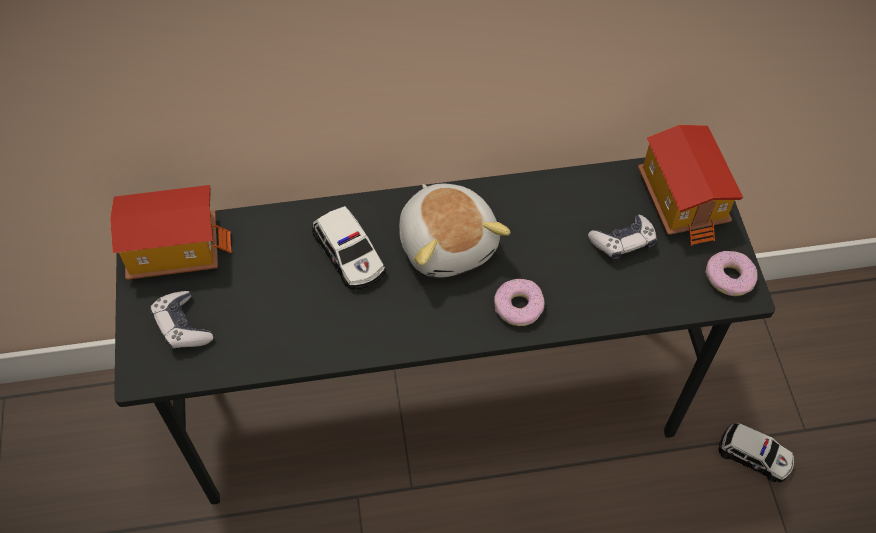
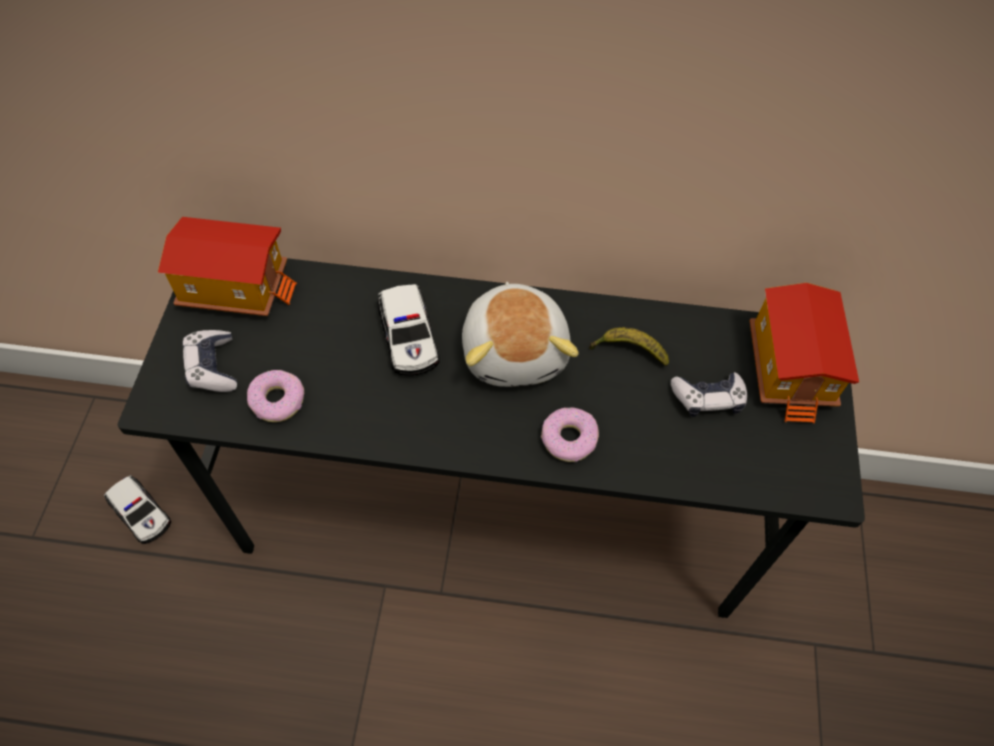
camera: 15 degrees right, 0 degrees up
donut [705,251,758,296] -> donut moved to [247,370,304,422]
toy car [718,423,794,482] -> toy car moved to [104,475,171,544]
none -> banana [589,327,669,366]

